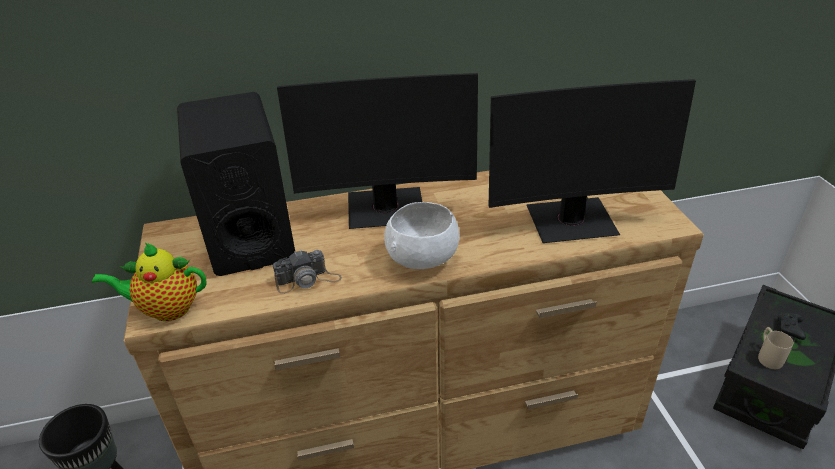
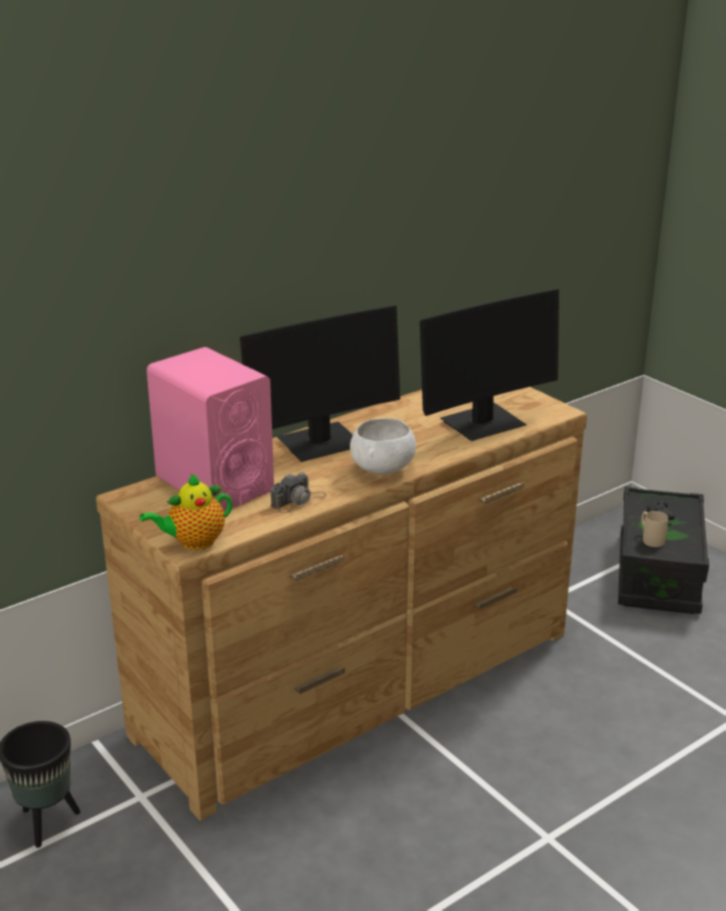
camera: 25 degrees left, 10 degrees down
black speaker [177,92,295,276] -> pink speaker [147,347,274,511]

